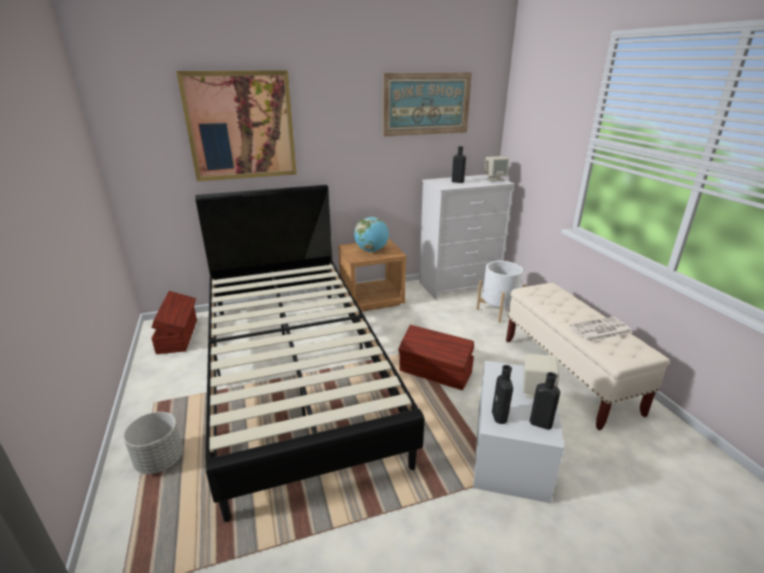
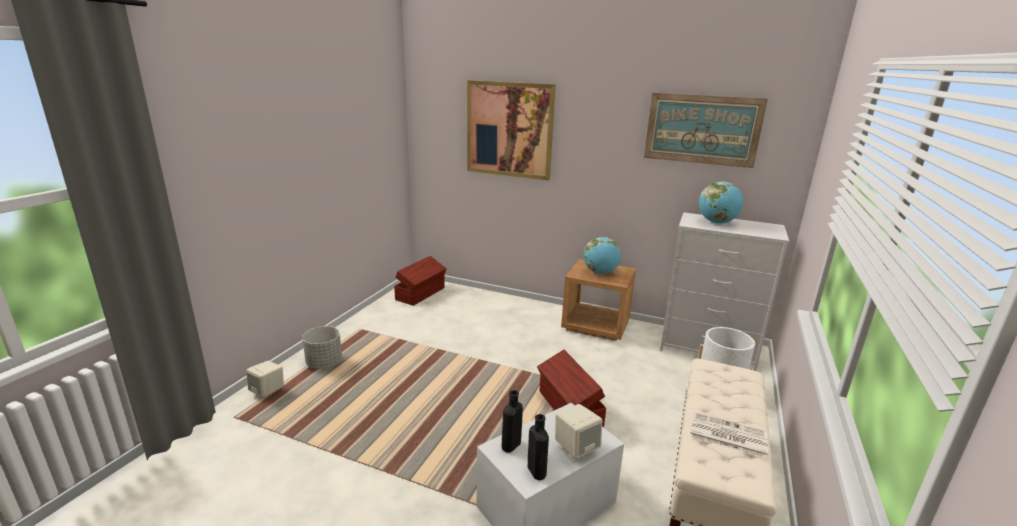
camera: 40 degrees right, 5 degrees down
black bed [195,185,424,522] -> none
black bottle [452,146,466,183] -> globe [698,181,743,224]
beige speaker [485,156,509,181] -> beige speaker moved to [246,361,284,398]

